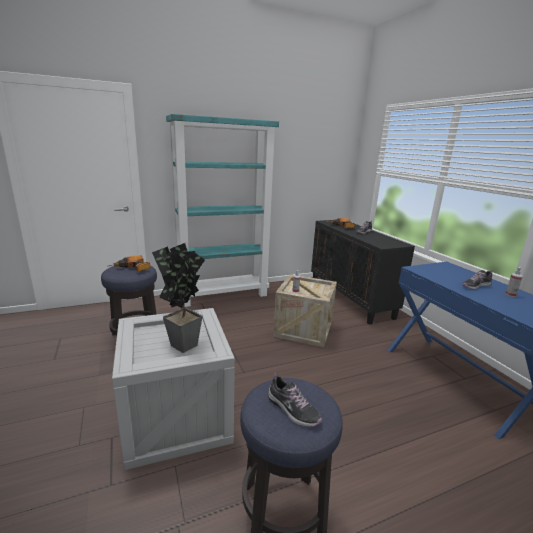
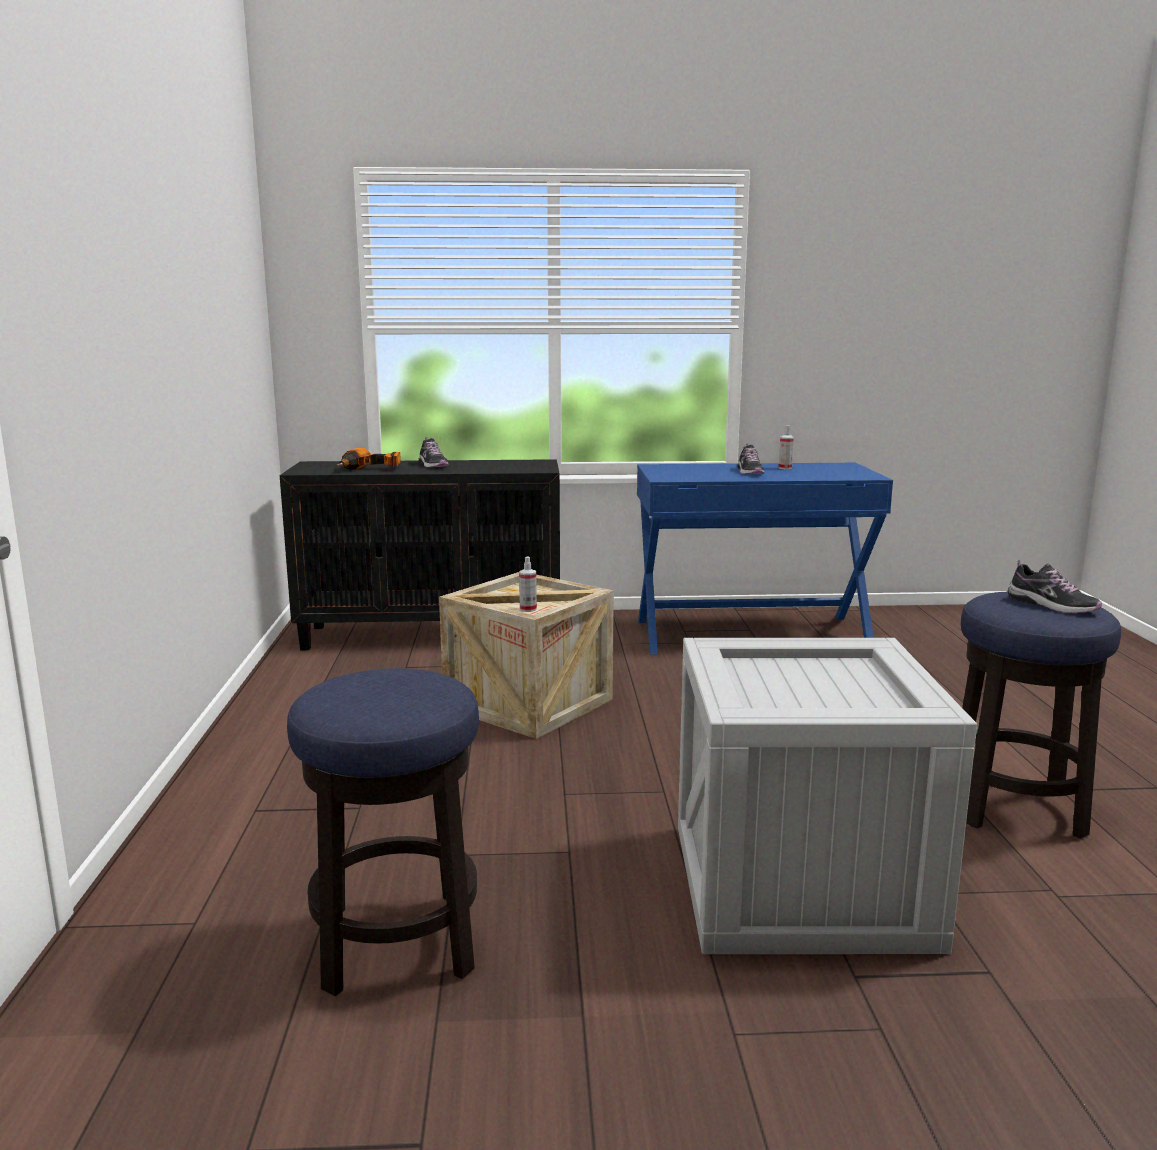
camera: 70 degrees left, 5 degrees down
power drill [108,255,150,272] -> none
potted plant [152,243,205,353] -> none
turquoise bookcase [166,114,279,307] -> none
shoe [268,373,322,427] -> shoe turned 75 degrees clockwise [1008,560,1102,613]

